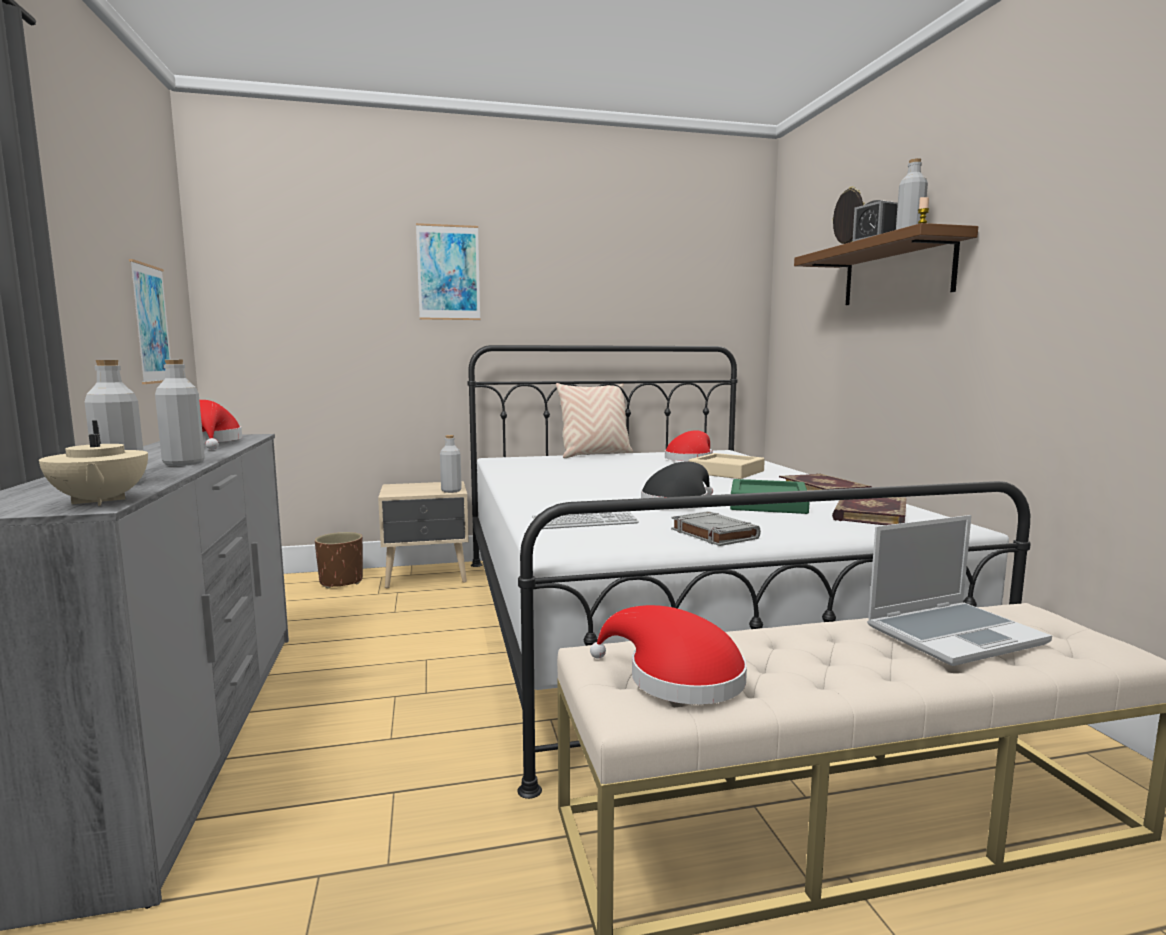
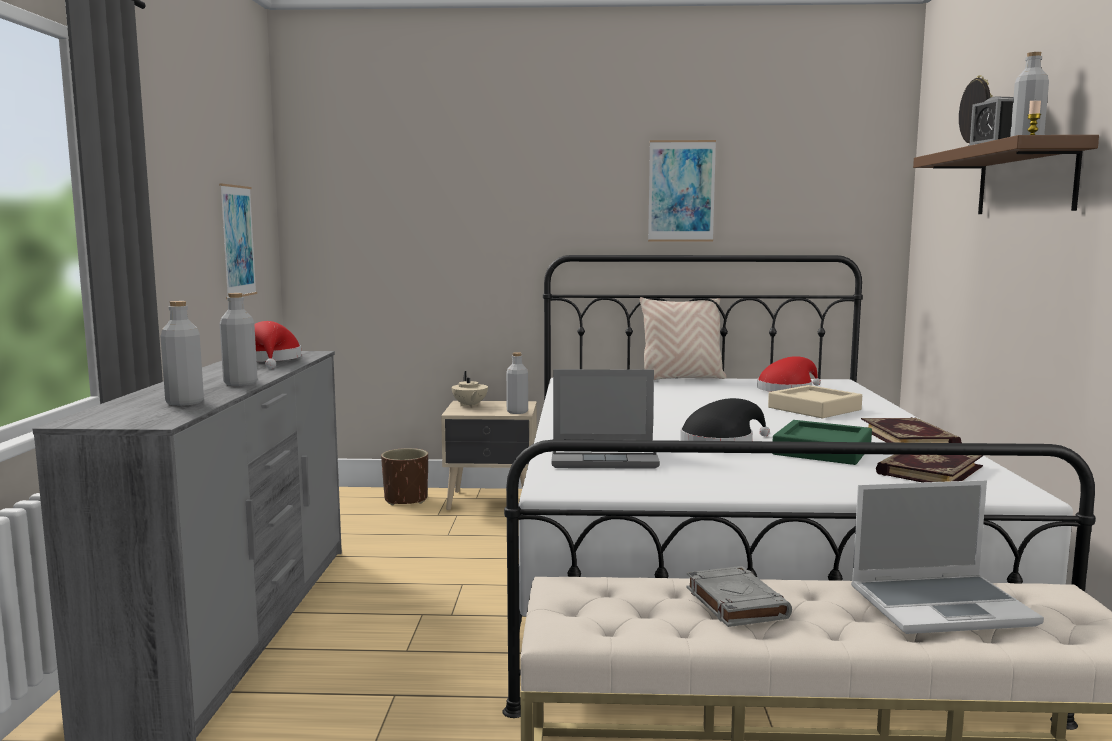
camera: 15 degrees right, 0 degrees up
beige teapot [39,420,148,506] -> beige teapot moved to [451,371,488,408]
picture [416,223,480,320] -> picture moved to [648,140,716,241]
keyboard [532,511,639,529] -> laptop [551,369,660,469]
red hat [590,605,747,704] -> none
grey book [671,511,761,546] -> grey book moved to [686,566,792,627]

